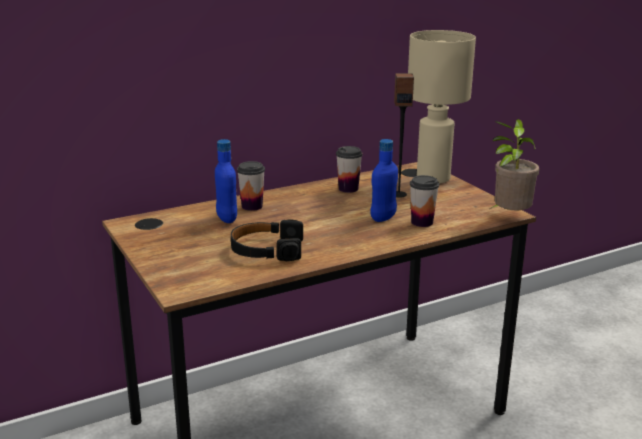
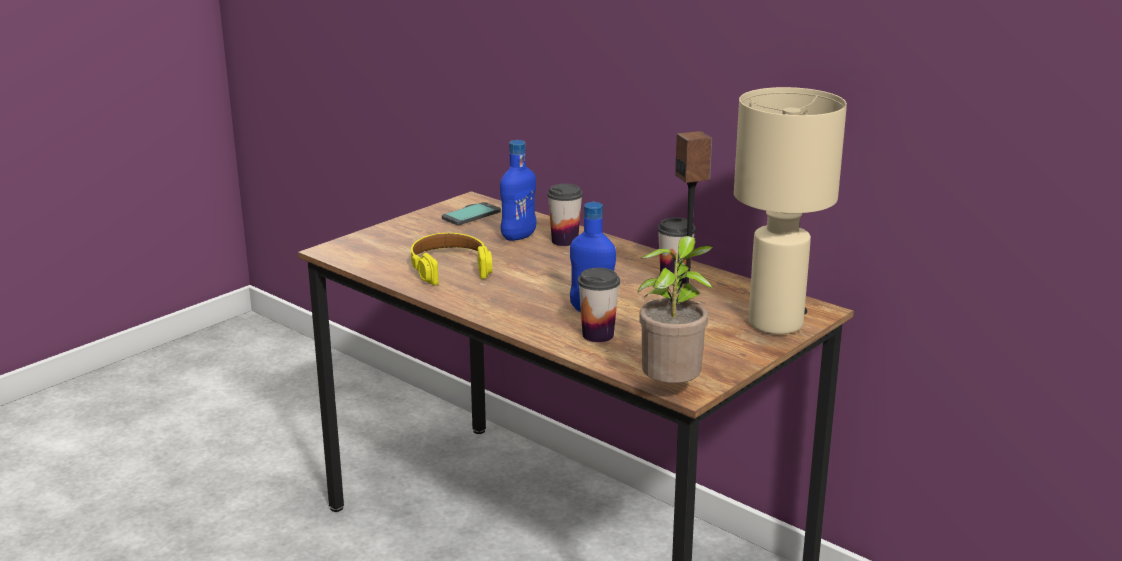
camera: 70 degrees right, 0 degrees up
black headphones [231,219,303,261] -> yellow headphones [411,233,492,286]
none -> phone [442,202,501,225]

